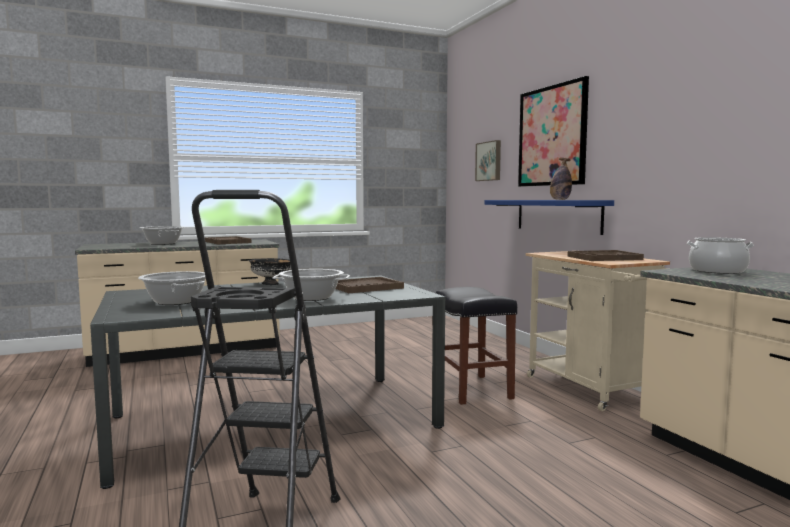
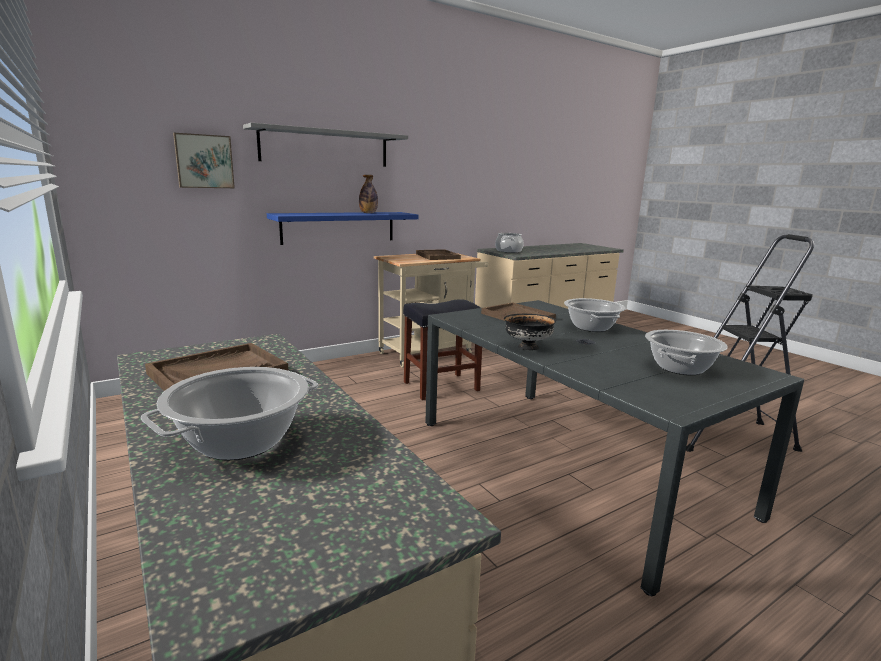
camera: 100 degrees left, 10 degrees up
picture [518,76,589,187] -> grey shelf [243,123,408,167]

